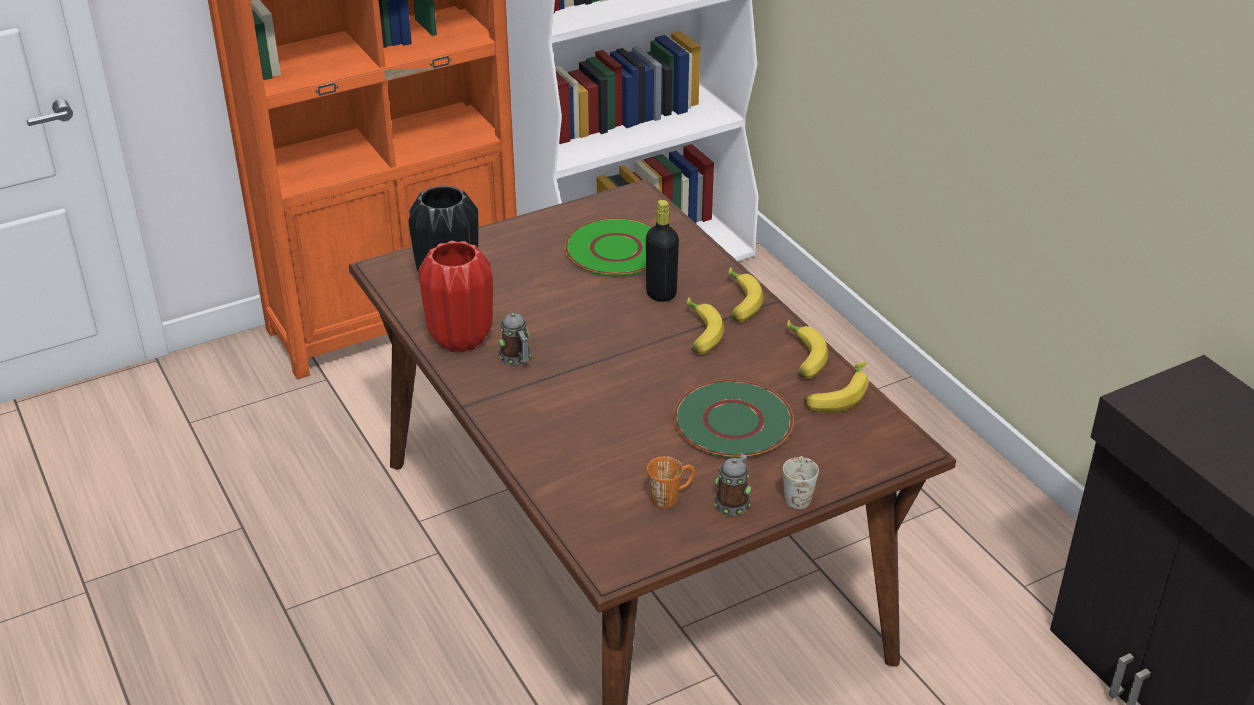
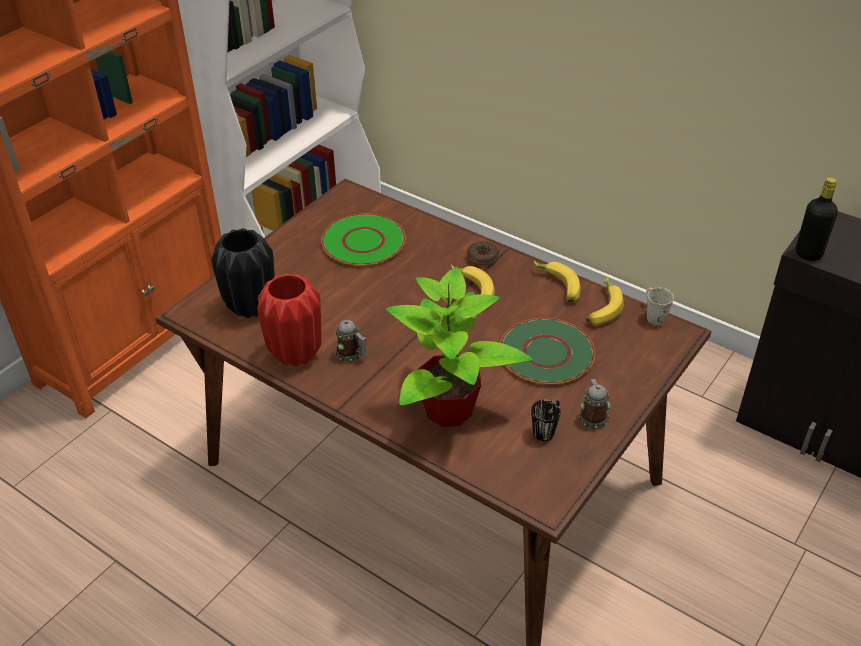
camera: 25 degrees left, 5 degrees up
black bottle [646,200,679,302] -> black bottle moved to [796,177,838,261]
orange mug [647,456,695,508] -> black mug [531,400,561,441]
banana [728,267,764,322] -> donut [467,241,499,266]
white mug [783,456,819,509] -> white mug moved to [646,287,674,325]
none -> potted plant [386,267,532,427]

